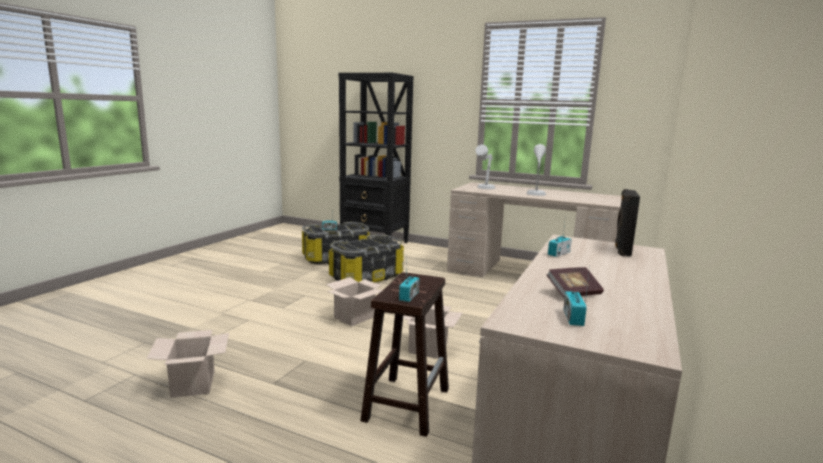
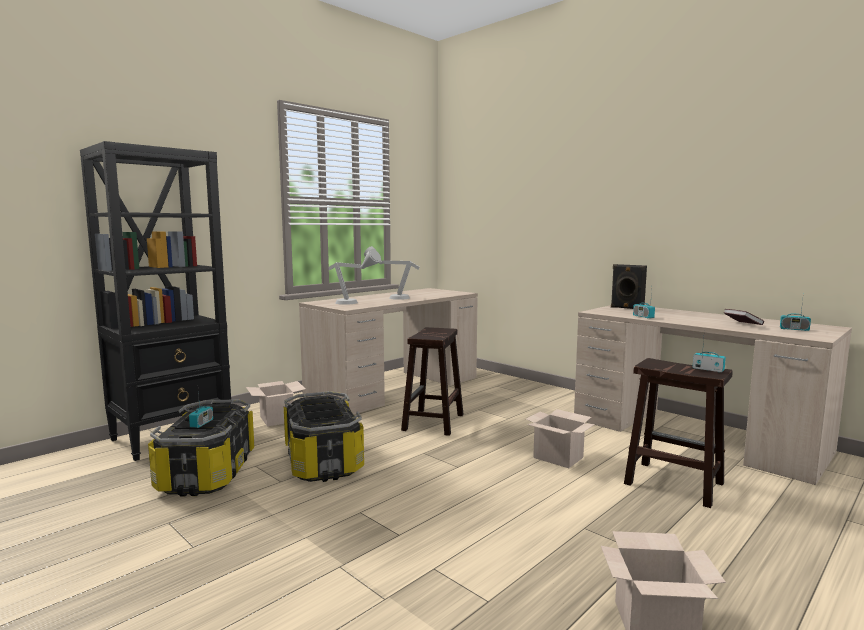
camera: 70 degrees left, 5 degrees down
cardboard box [326,277,382,326] -> cardboard box moved to [246,381,306,426]
none -> brown stool [401,327,463,436]

